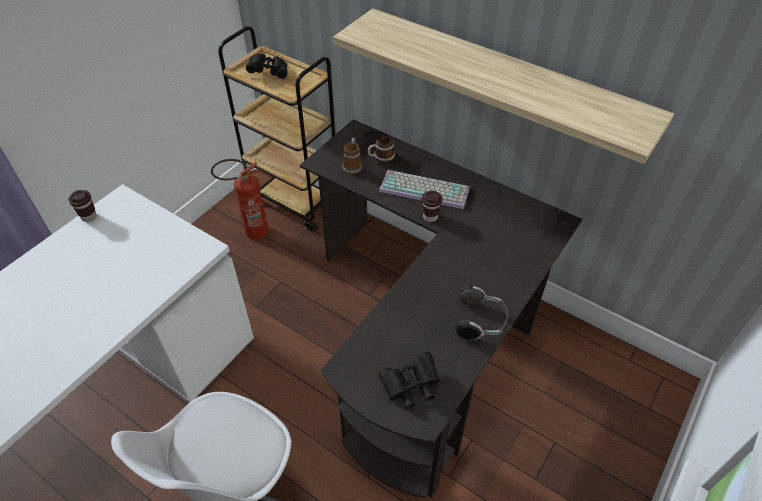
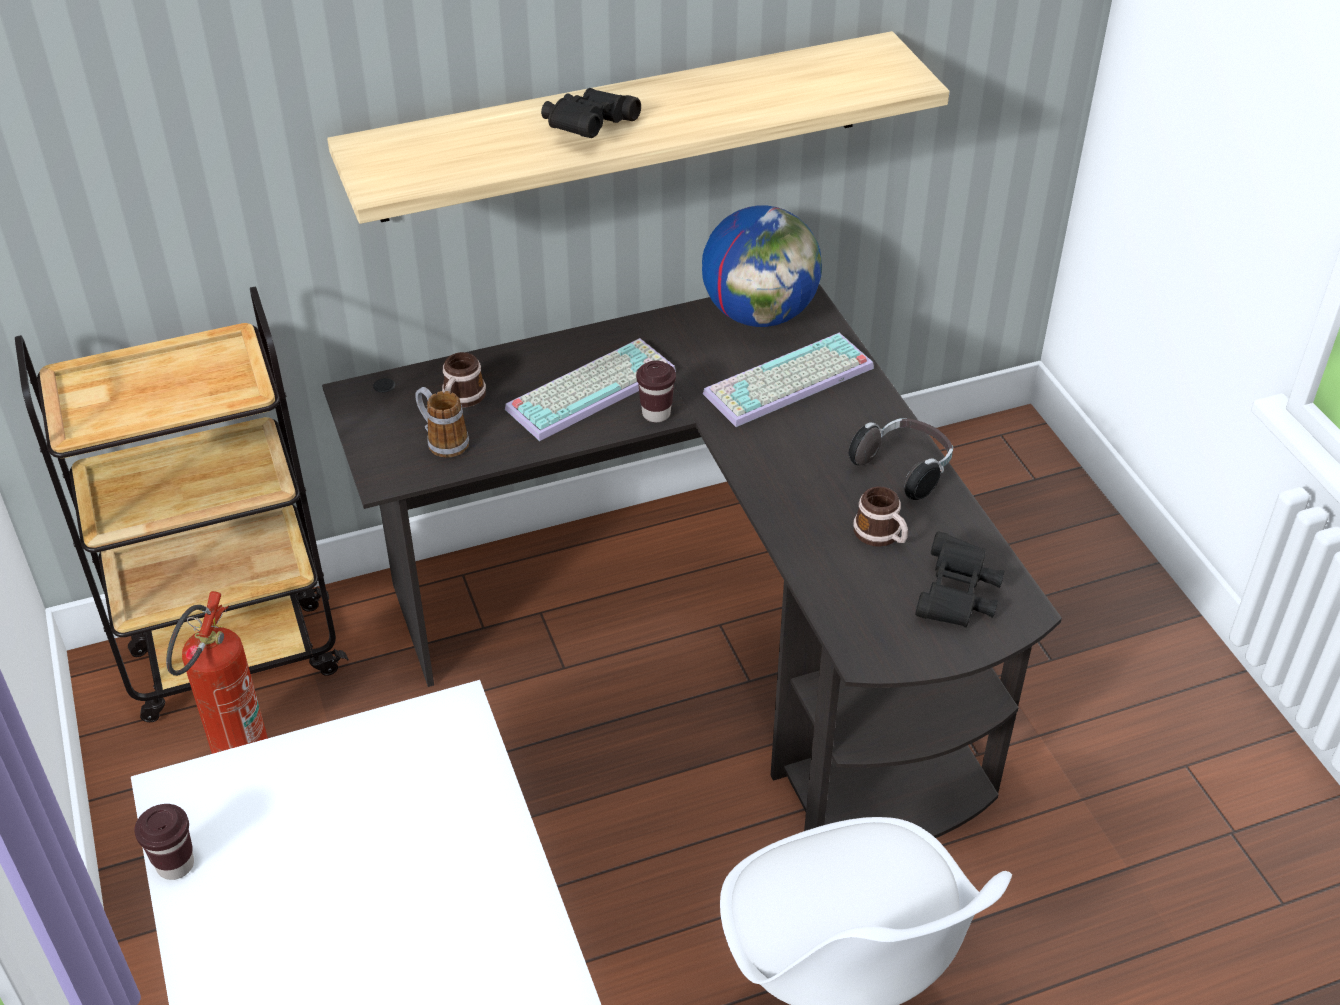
camera: 55 degrees left, 5 degrees down
black binoculars [246,53,288,79] -> black binoculars moved to [541,88,641,138]
none -> globe [702,206,822,327]
none -> keyboard [703,333,874,427]
none -> mug [854,486,908,547]

